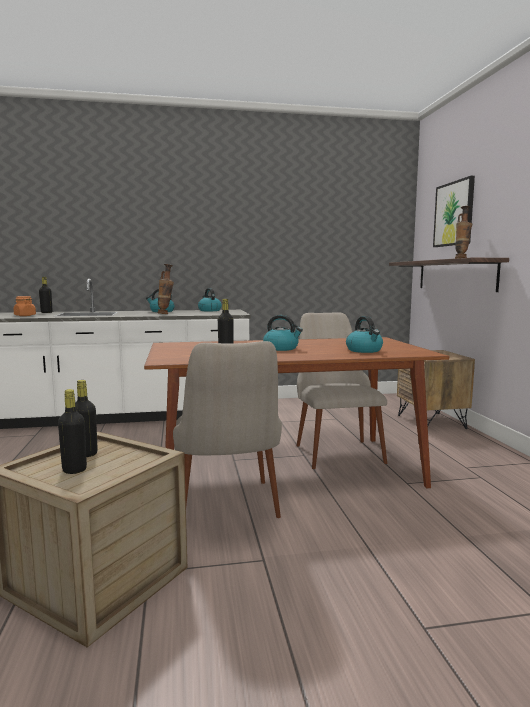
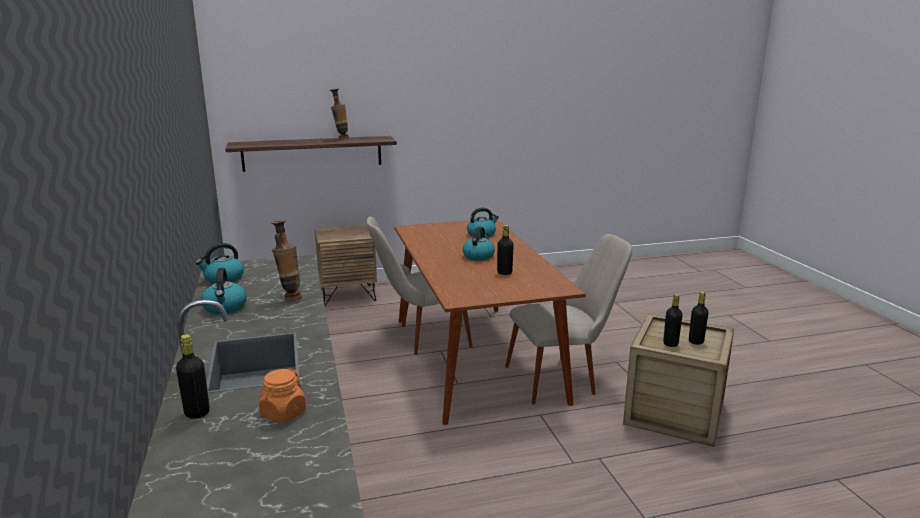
camera: 95 degrees left, 10 degrees up
picture [433,176,475,247] -> none

